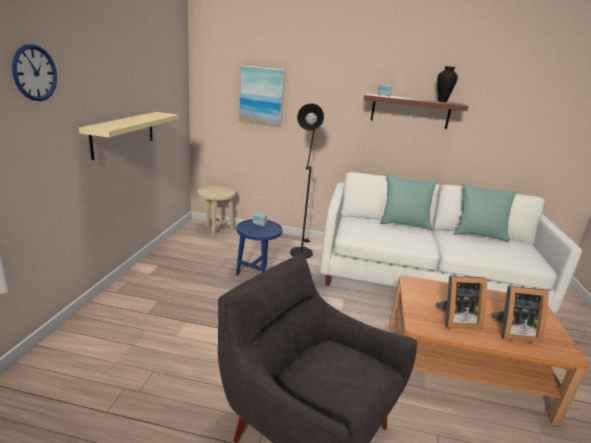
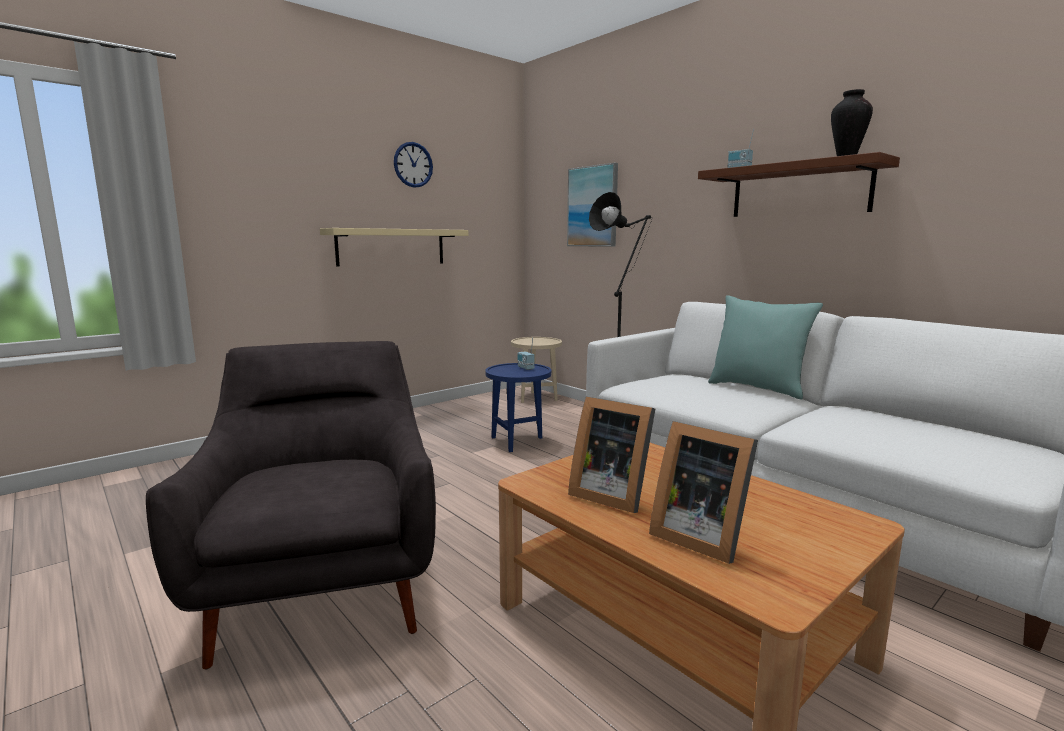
camera: 40 degrees right, 10 degrees down
wall clock [12,44,57,101] -> wall clock moved to [394,142,433,188]
turquoise pillow [454,183,517,242] -> none

